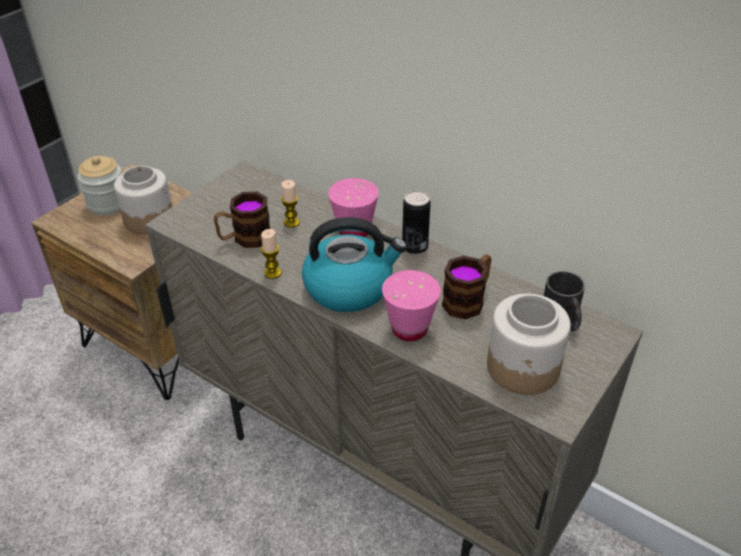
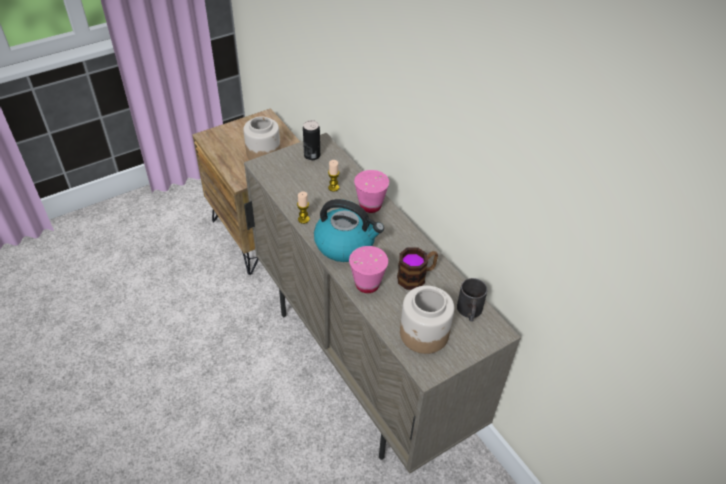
camera: 20 degrees right, 5 degrees up
jar [78,156,121,215] -> none
mug [214,192,270,248] -> none
can [402,190,431,254] -> can moved to [303,120,320,160]

